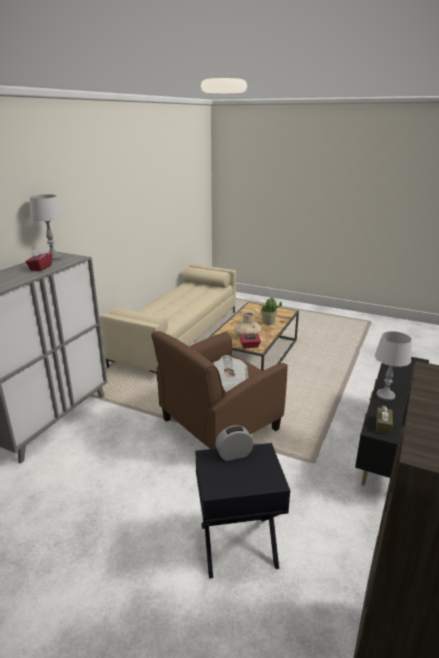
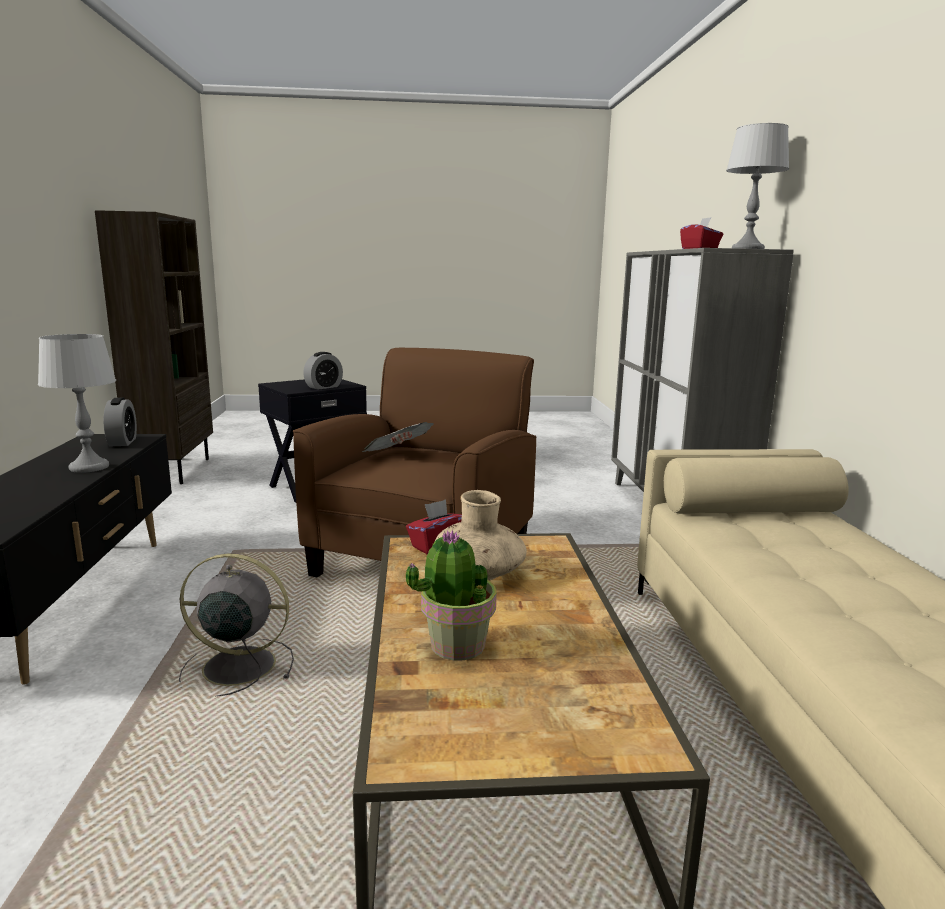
camera: 150 degrees right, 10 degrees down
brown tissue box [376,406,393,434] -> alarm clock [104,398,137,446]
none -> grey fan [179,553,294,696]

